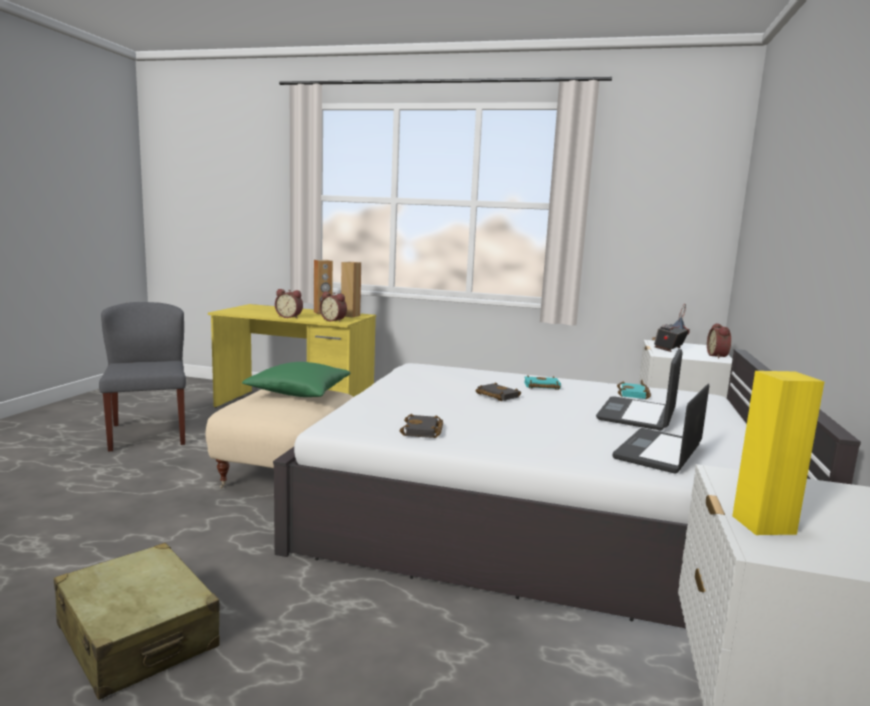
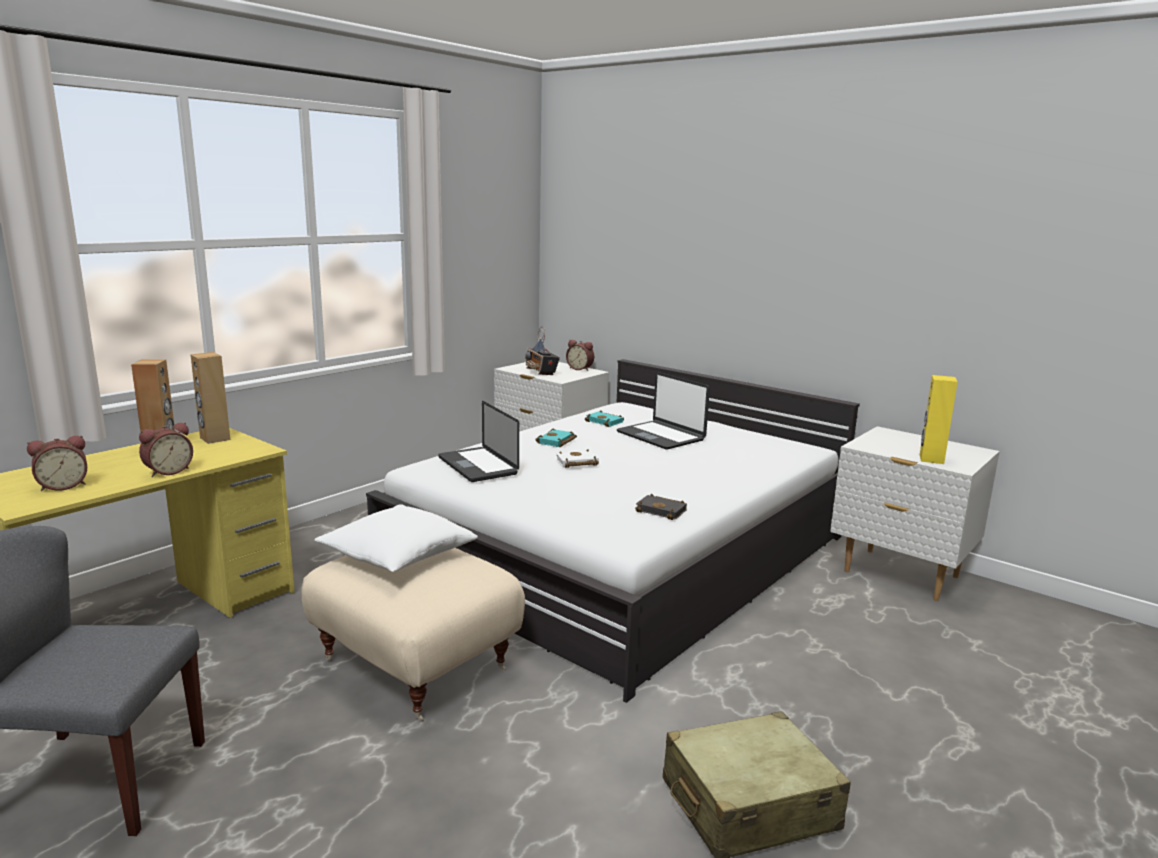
camera: 65 degrees left, 5 degrees up
green pillow [242,362,350,397] -> white pillow [314,504,478,572]
alarm clock [320,292,347,322] -> alarm clock moved to [27,435,87,491]
black book [476,382,521,401] -> white book [556,449,599,468]
laptop [612,384,709,474] -> laptop moved to [438,401,519,482]

